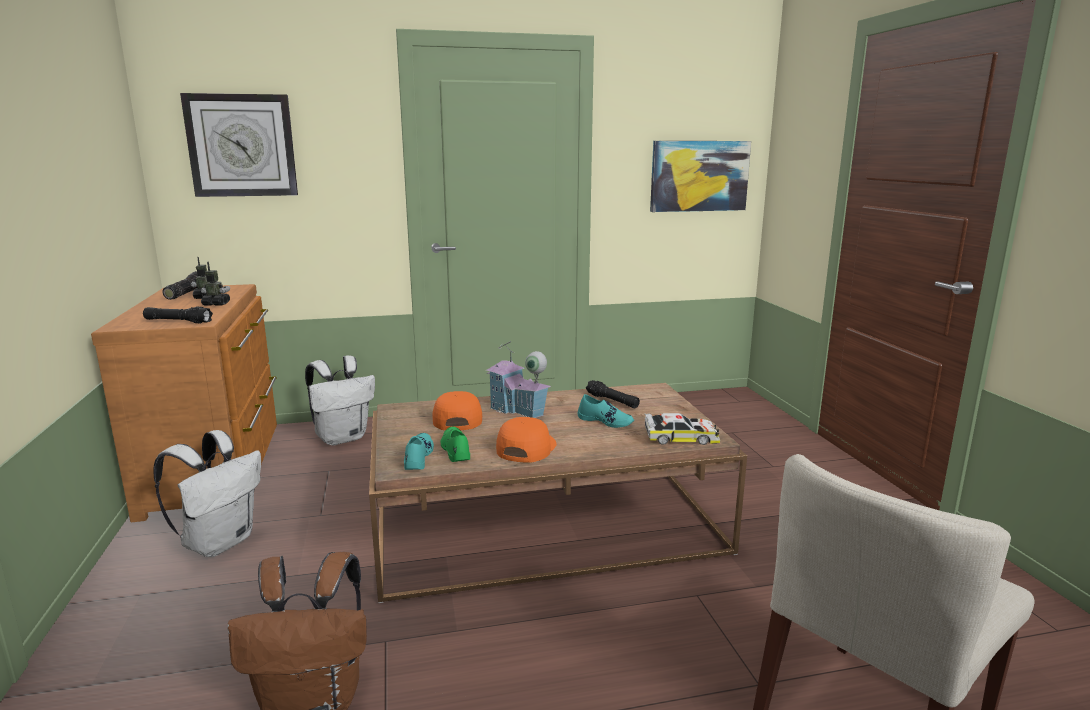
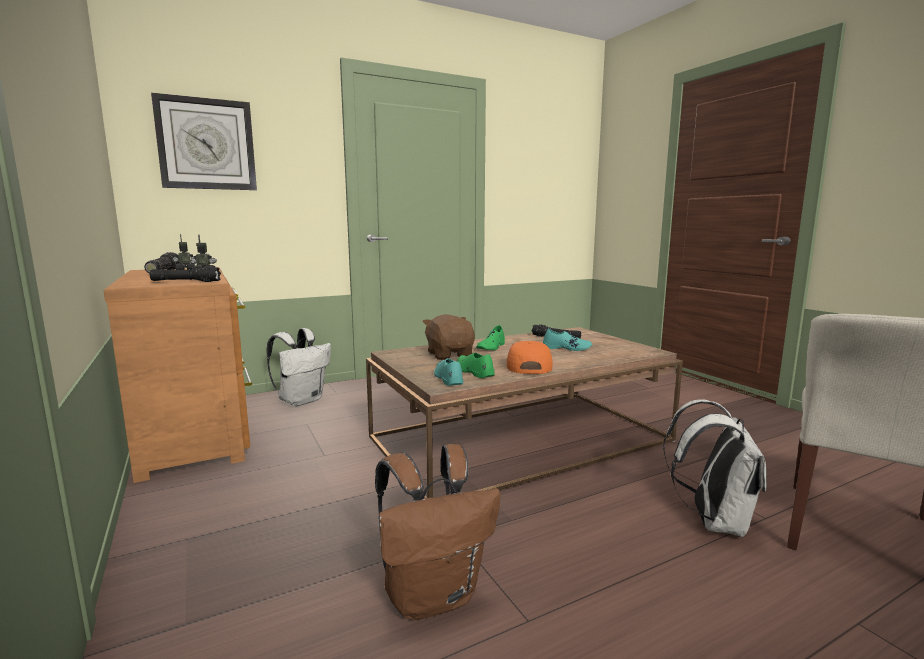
camera: 15 degrees left, 5 degrees down
white backpack [153,430,261,557] -> white backpack moved to [663,399,767,537]
orange cap [433,391,482,430] -> brown plush toy [423,314,475,360]
toy house [486,341,551,418] -> green shoe [476,325,505,350]
toy car [645,413,720,445] -> none
picture [650,141,751,212] -> none

